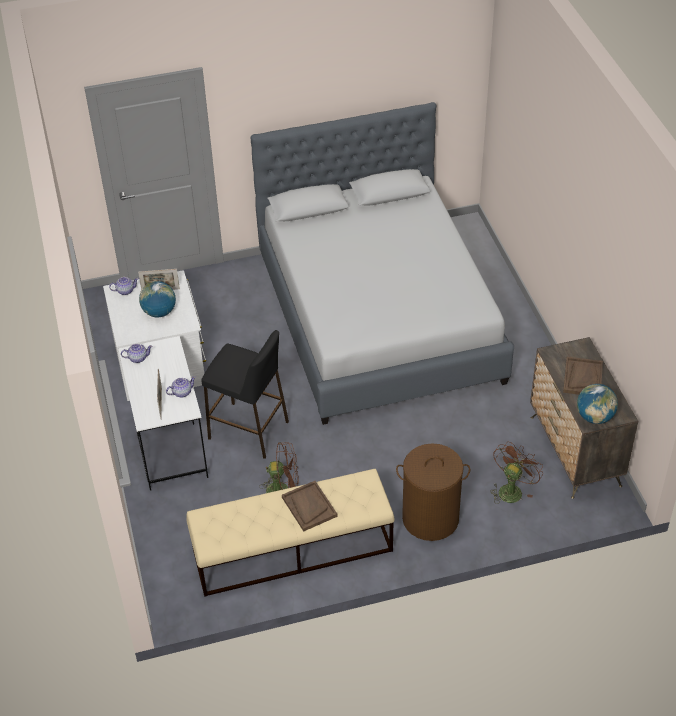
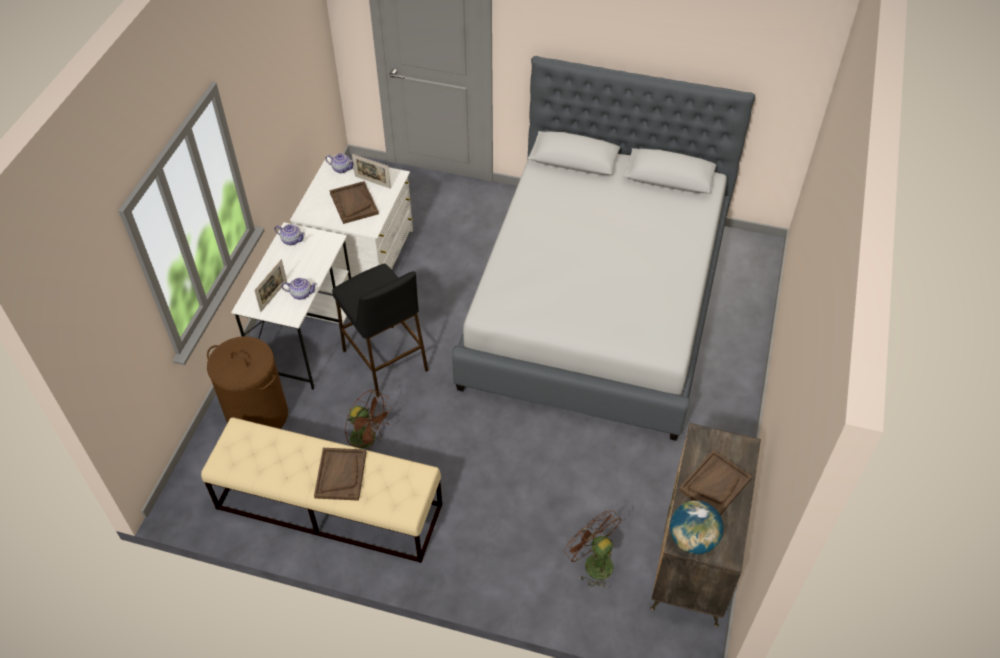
camera: 30 degrees right, 5 degrees up
globe [139,281,176,318] -> brown tray [330,181,379,224]
brown laundry basket [396,443,470,541] -> brown laundry basket moved to [207,336,288,429]
brown fan [490,442,543,504] -> brown fan turned 105 degrees counterclockwise [564,510,622,588]

